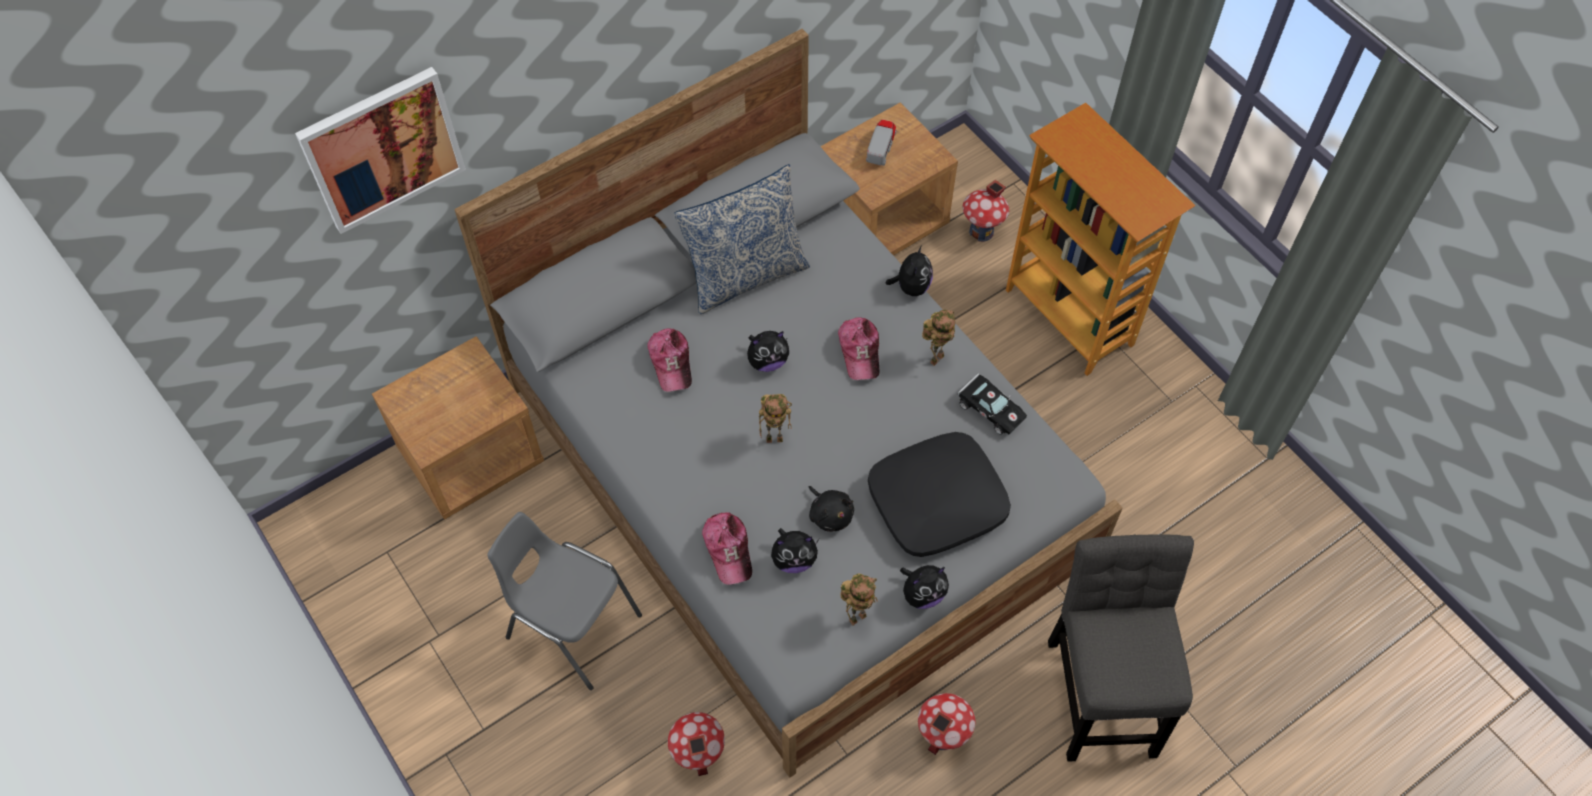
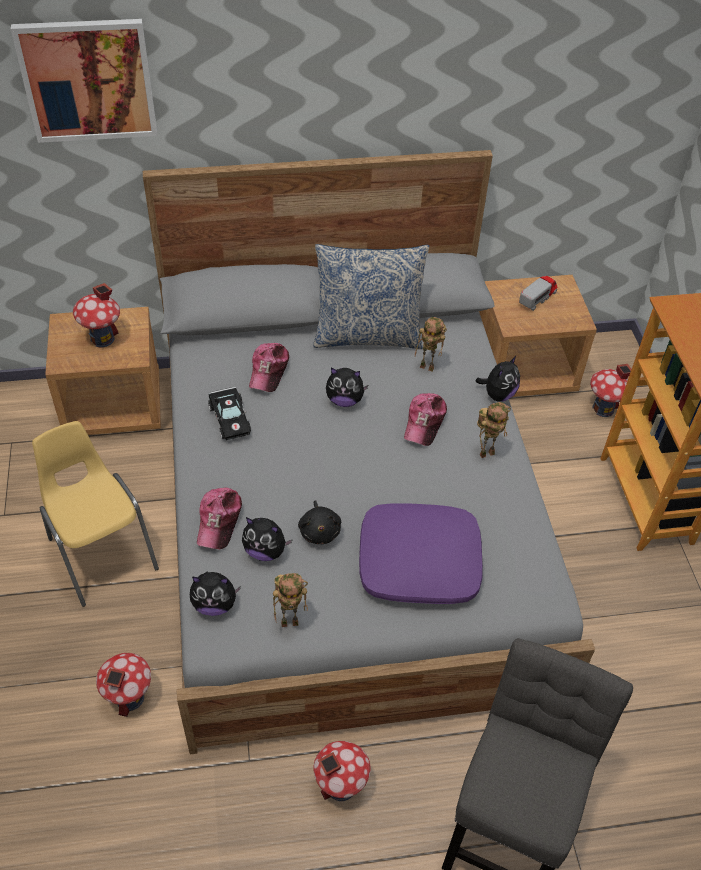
camera: 25 degrees right, 10 degrees down
grey chair [488,512,642,690] -> yellow chair [32,421,159,607]
toy robot [759,394,792,443] -> toy robot moved to [415,317,447,372]
black pillow [868,432,1011,557] -> purple pillow [359,503,483,604]
plush toy [900,565,949,609] -> plush toy moved to [190,571,241,616]
black toy car [957,373,1027,435] -> black toy car moved to [208,387,251,440]
none -> toy house [73,283,120,347]

